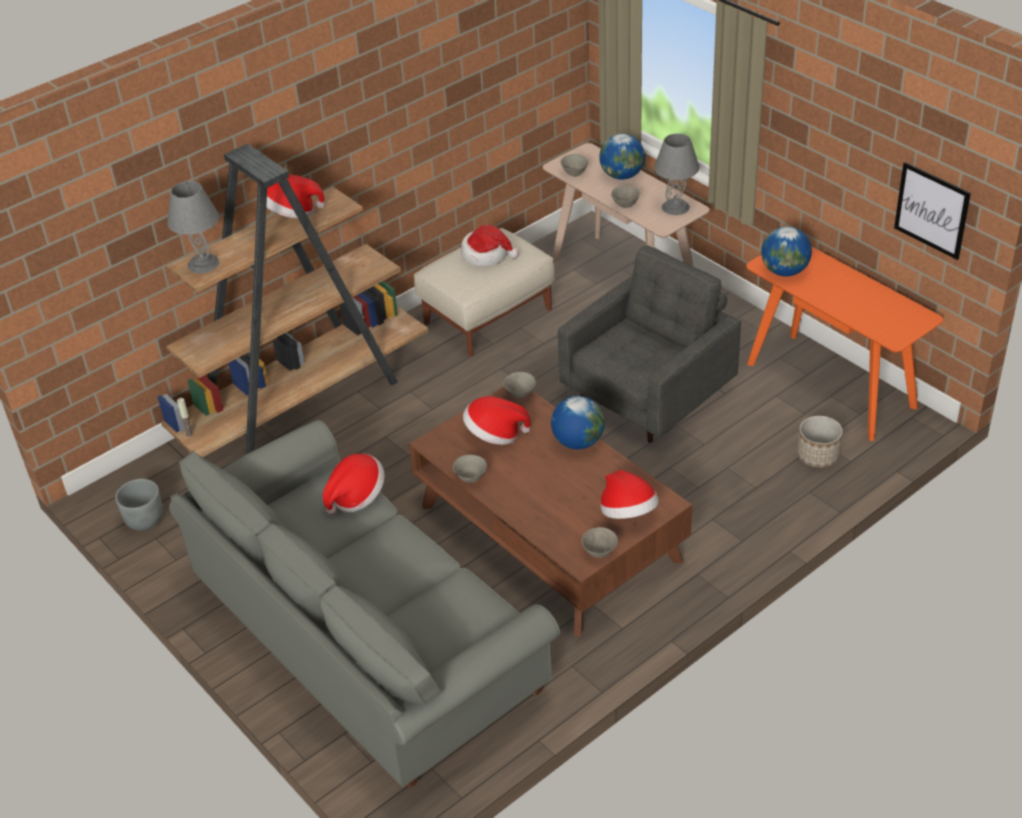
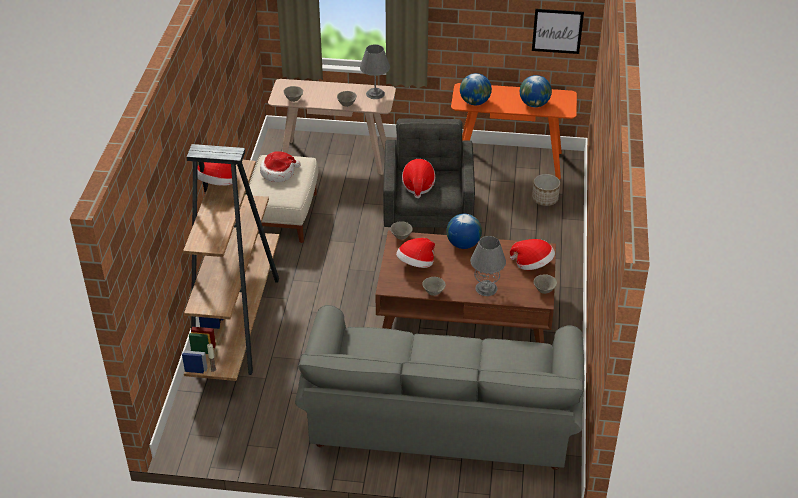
camera: 45 degrees left, 0 degrees up
grey planter [115,479,163,531] -> none
grey table lamp [167,181,219,273] -> grey table lamp moved to [470,236,506,296]
hat [323,454,385,514] -> hat moved to [402,159,435,198]
globe [599,134,645,180] -> globe moved to [520,75,552,107]

